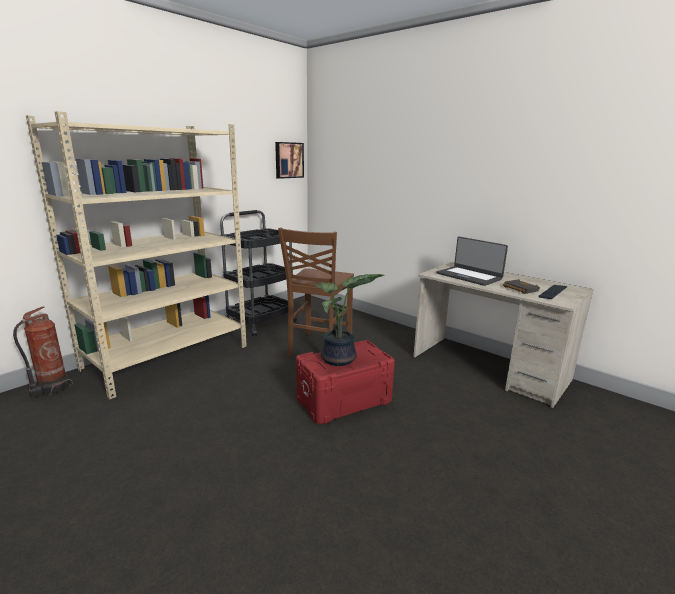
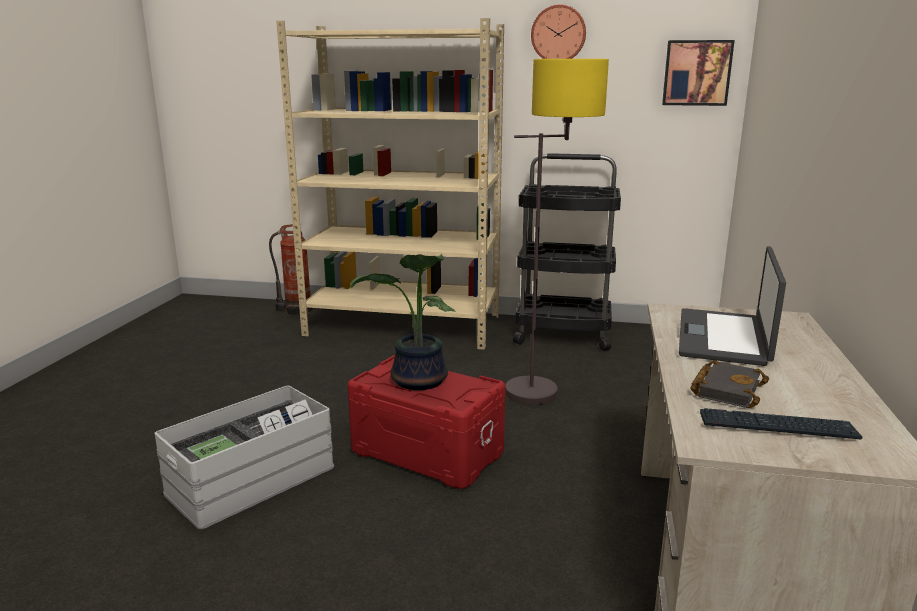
camera: 60 degrees right, 0 degrees up
brown chair [278,228,354,357] -> yellow floor lamp [505,59,609,405]
none -> grey storage box [154,386,334,529]
none -> wall clock [531,4,586,59]

